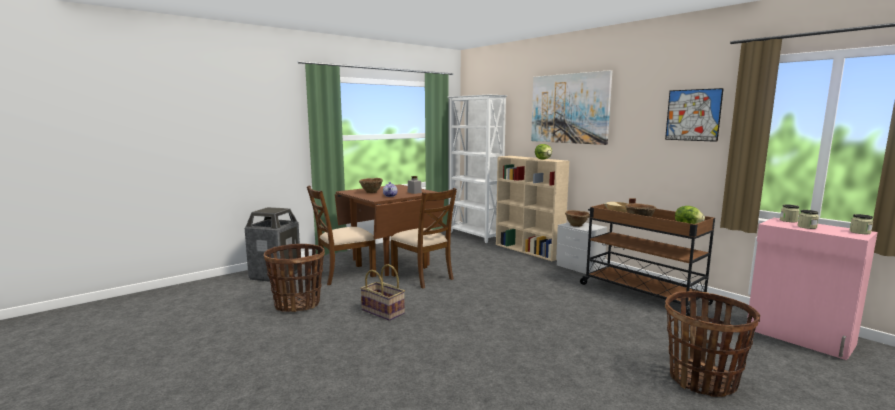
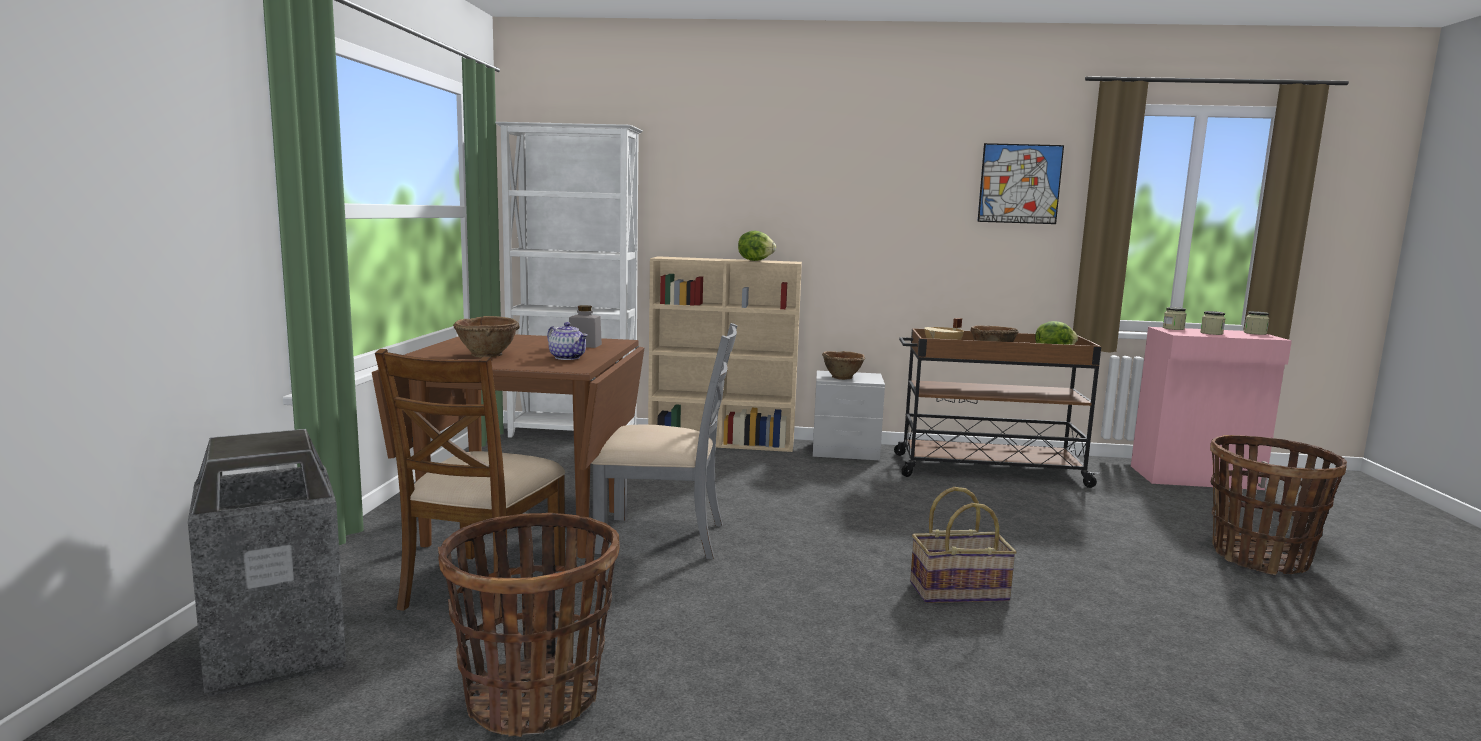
camera: 45 degrees left, 0 degrees up
basket [360,264,405,321] -> basket moved to [910,487,1017,603]
brown chair [391,188,457,289] -> grey chair [591,323,738,559]
picture [531,70,612,145] -> none

